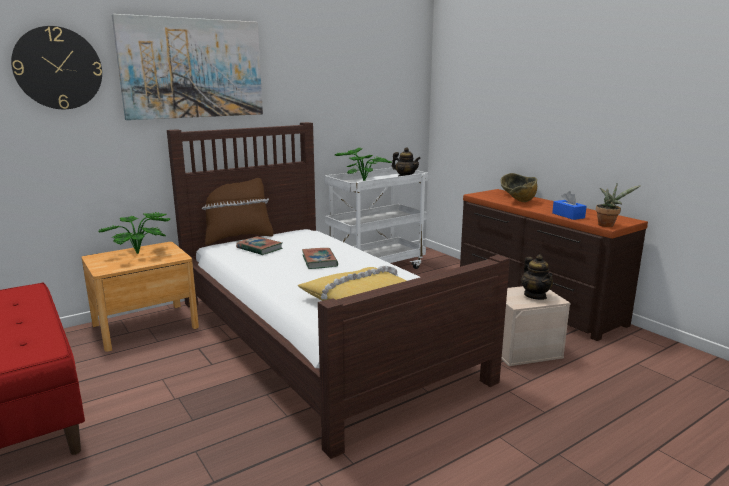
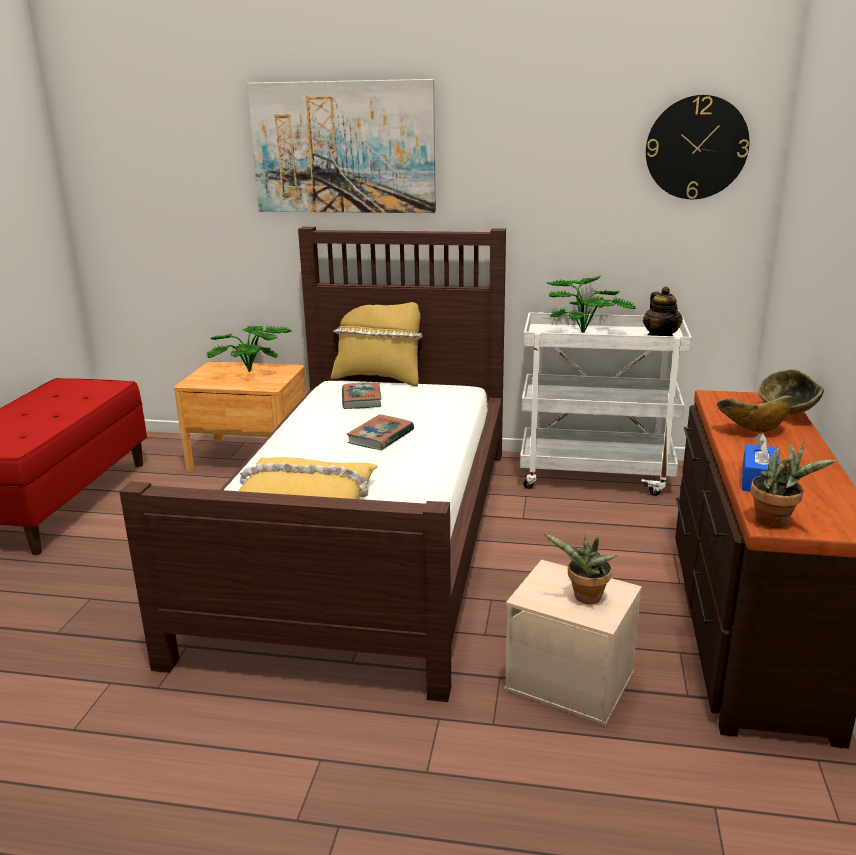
camera: 45 degrees right, 5 degrees up
wall clock [11,26,102,109] -> wall clock moved to [646,95,749,199]
brown pillow [202,178,273,245] -> yellow pillow [331,302,423,387]
teapot [521,255,553,300] -> potted plant [543,533,617,604]

